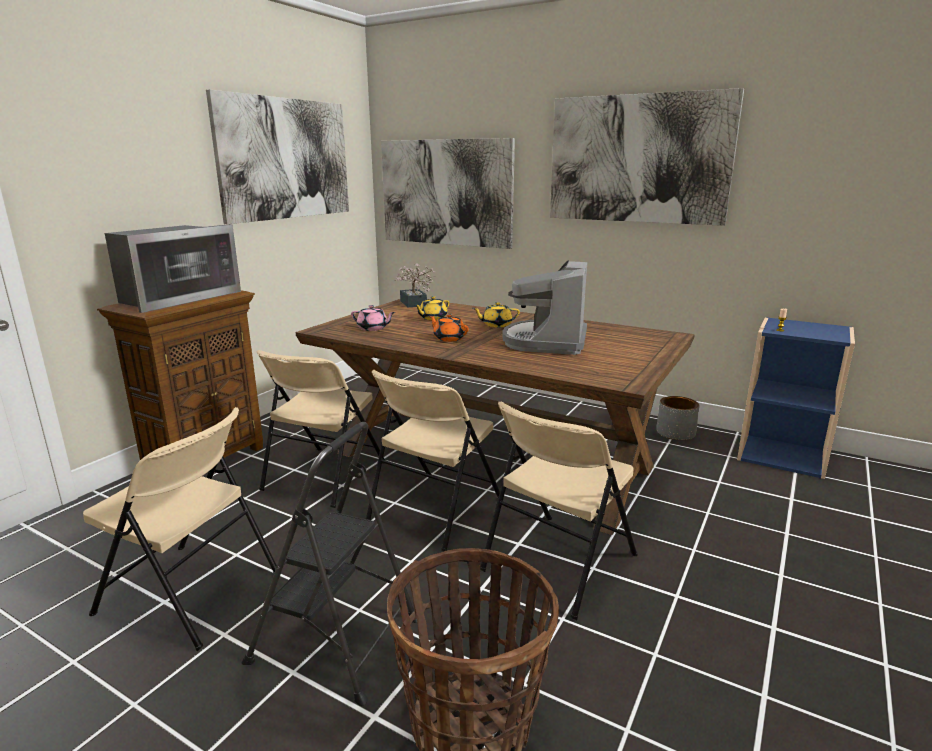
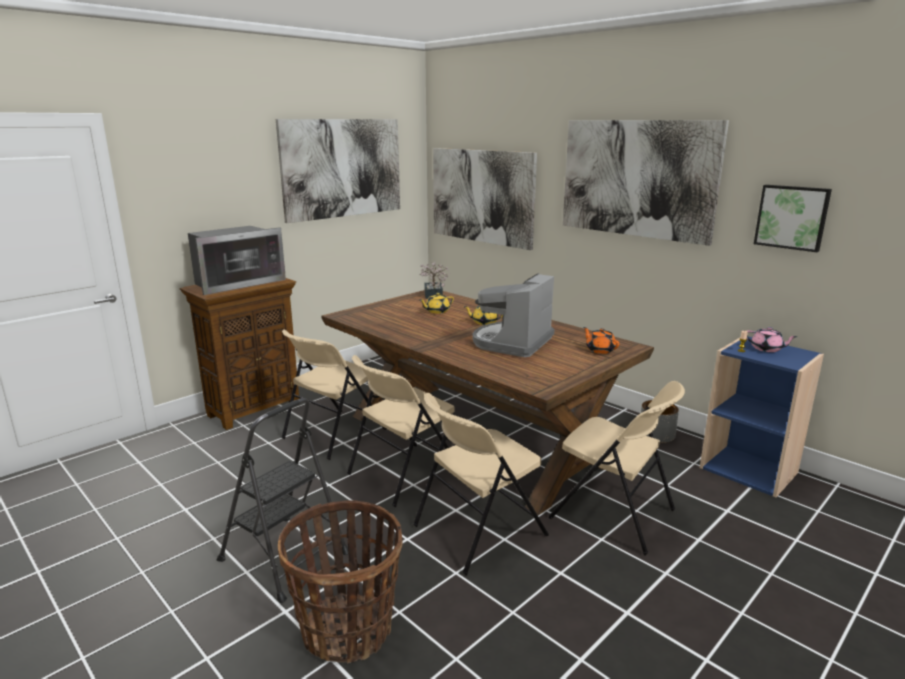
camera: 15 degrees right, 0 degrees up
beige chair [83,407,277,651] -> beige chair moved to [549,381,685,556]
pink teapot [351,305,395,331] -> pink teapot moved to [747,327,797,352]
orange teapot [429,314,469,342] -> orange teapot moved to [583,327,619,354]
none -> picture [754,185,832,252]

